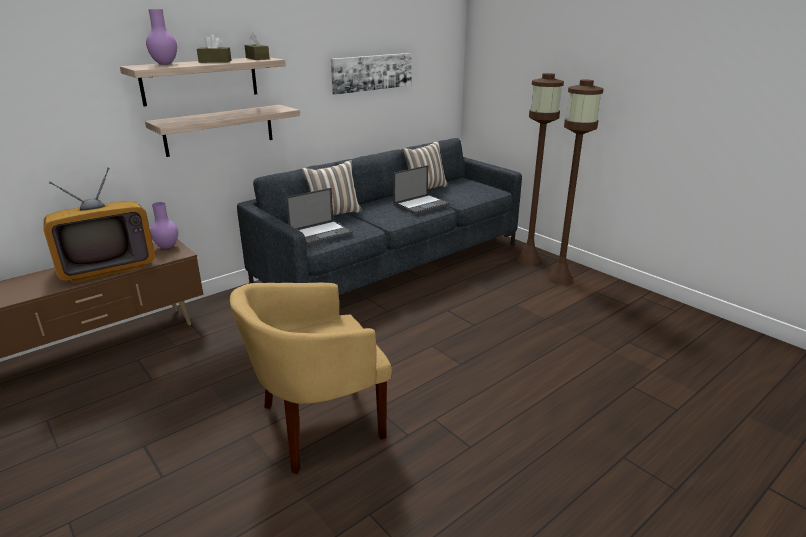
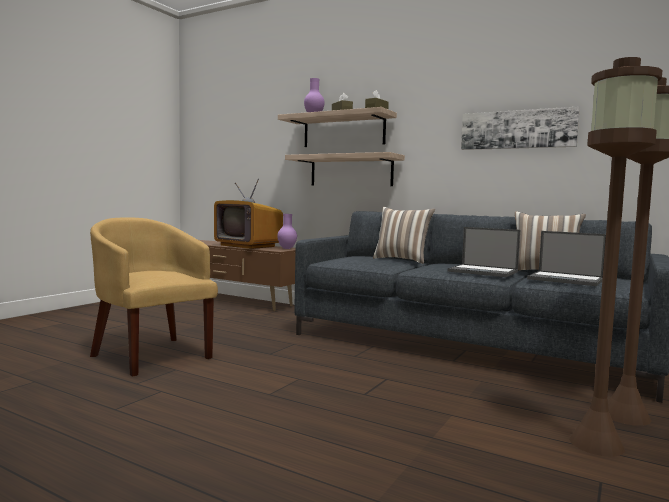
camera: 70 degrees right, 20 degrees down
laptop [286,188,353,246] -> laptop moved to [527,231,606,286]

